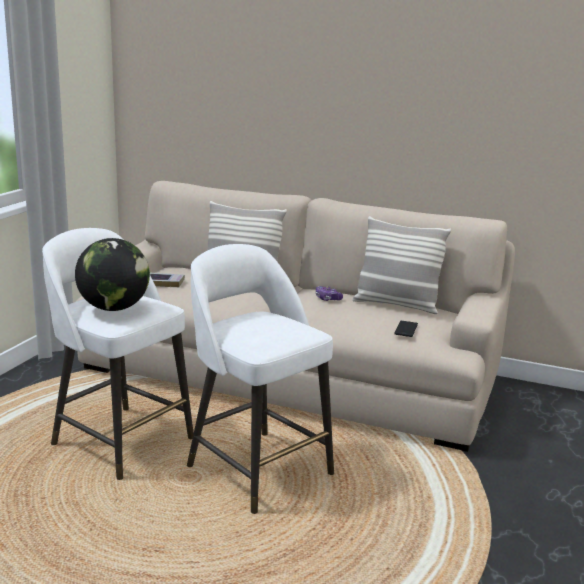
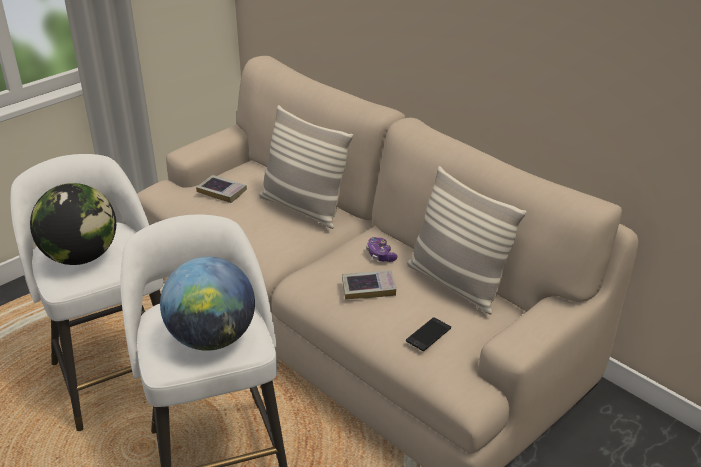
camera: 25 degrees right, 15 degrees up
none -> globe [160,257,255,351]
none -> book [342,270,396,300]

